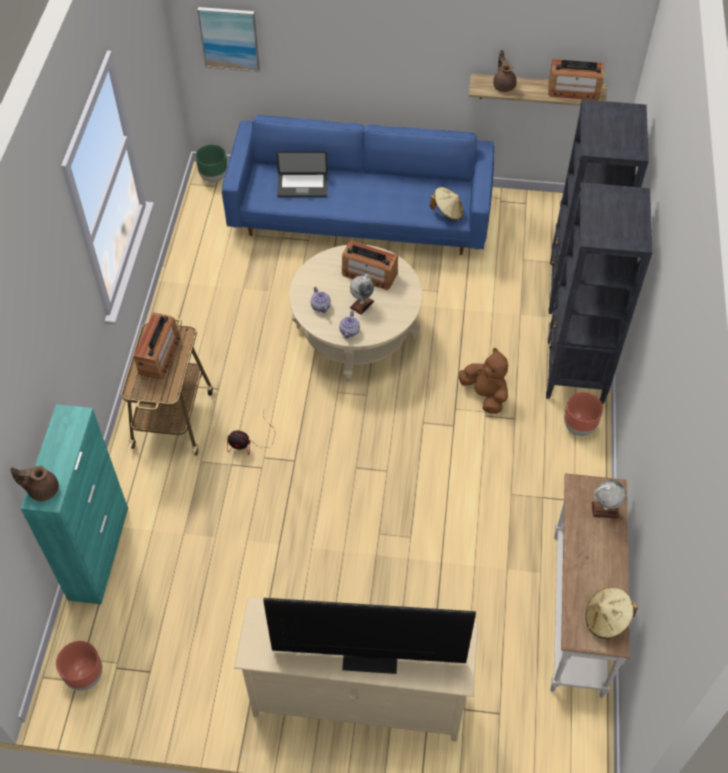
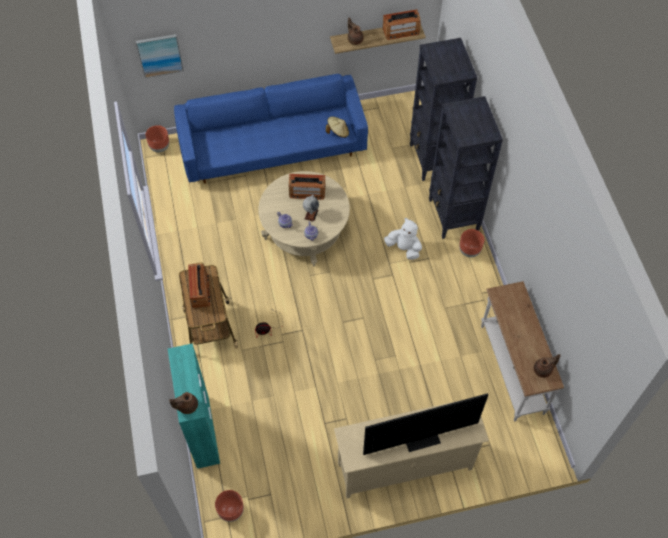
camera: 20 degrees left, 5 degrees up
green planter [196,144,227,182] -> brown planter [145,125,169,153]
laptop [276,152,328,197] -> none
brown plush toy [459,348,508,414] -> white plush toy [384,218,422,260]
beige hat [585,588,638,639] -> brown teapot [534,354,561,378]
globe [592,480,626,519] -> none

